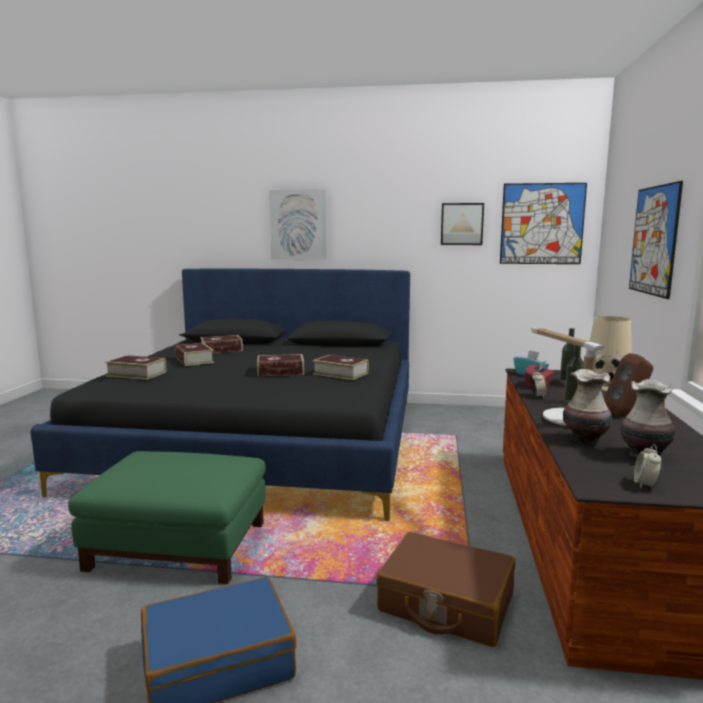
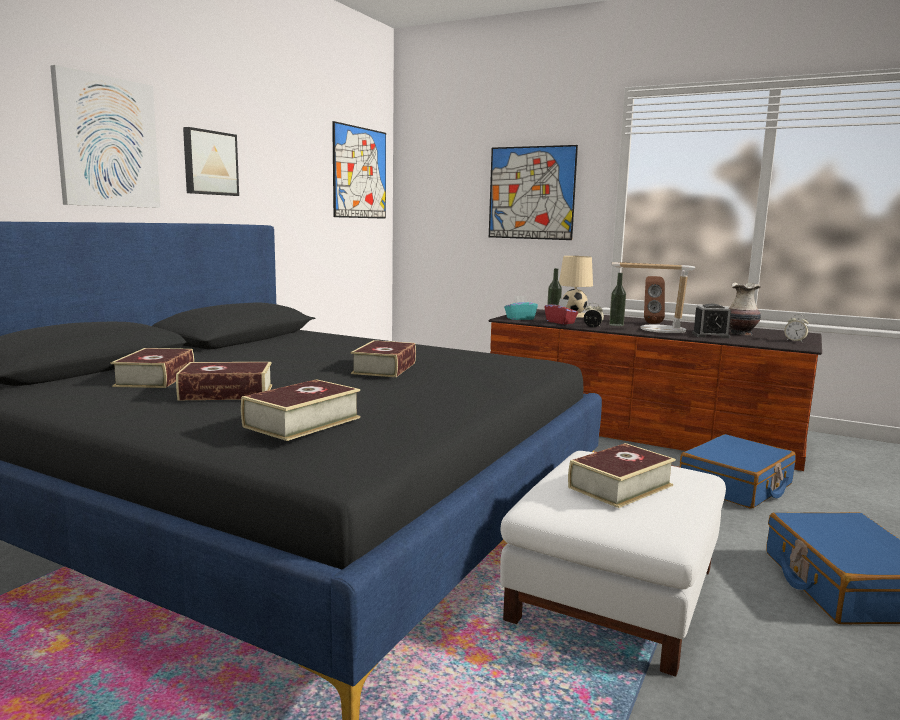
camera: 70 degrees left, 0 degrees up
green ottoman [68,451,266,584] -> white ottoman [500,451,726,677]
book [313,355,369,380] -> book moved to [568,443,676,508]
brown suitcase [376,532,515,647] -> blue suitcase [680,434,796,508]
picture [441,203,484,245] -> picture moved to [183,127,239,196]
vase [563,369,612,445] -> alarm clock [692,304,731,338]

